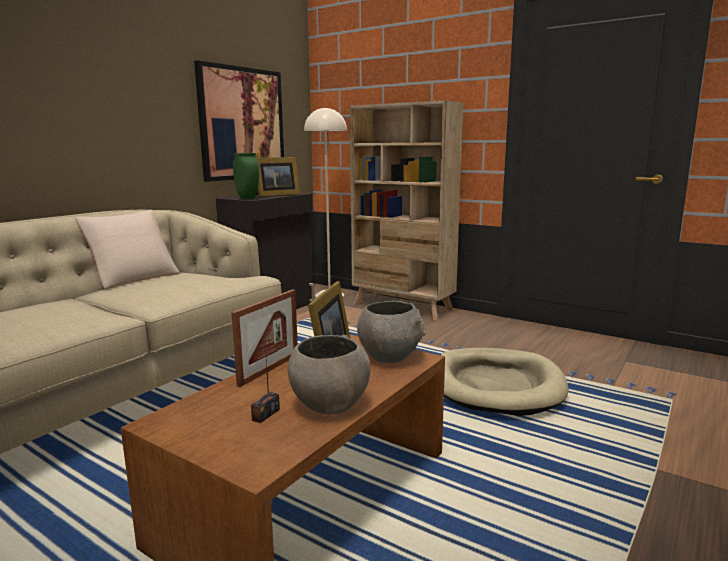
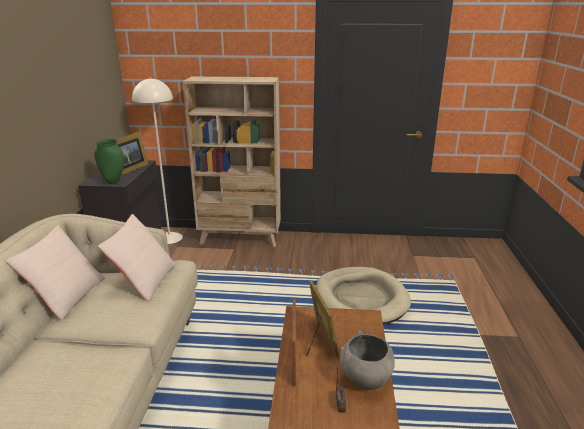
camera: 30 degrees left, 10 degrees up
picture [194,60,284,182] -> none
grey bowl [357,301,426,363] -> none
none -> beige pillow [98,214,176,302]

